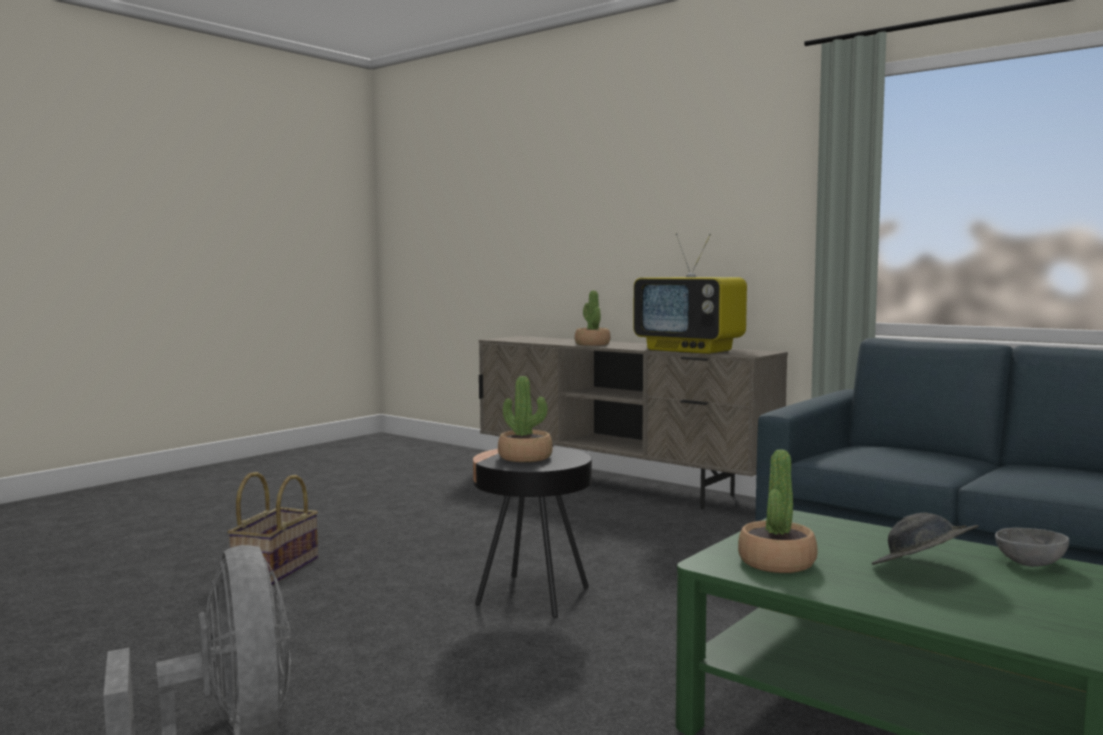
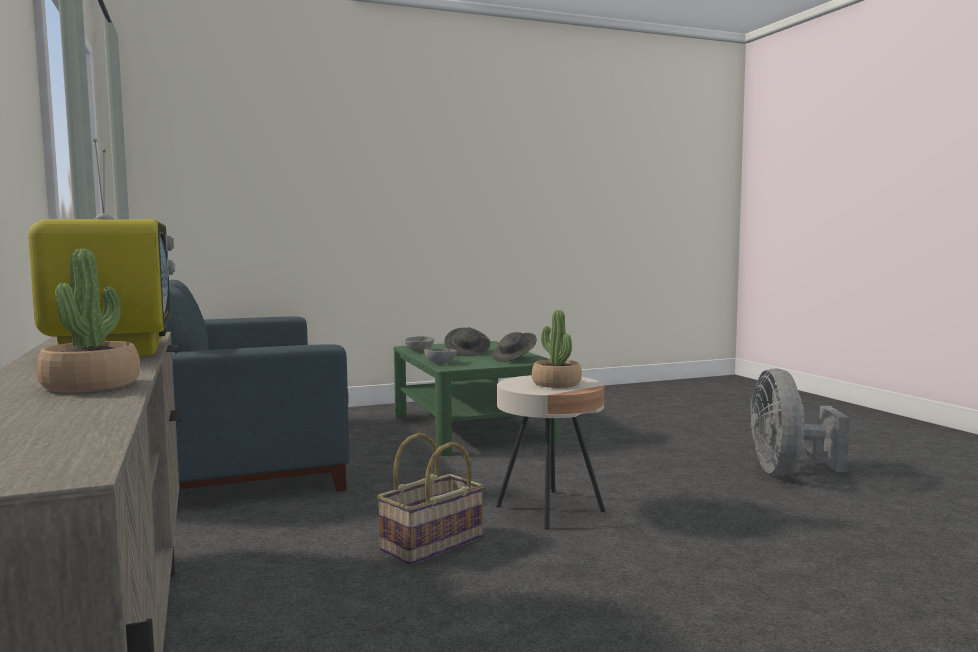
camera: 150 degrees left, 0 degrees up
basket [228,472,318,585] -> basket moved to [377,433,484,565]
black side table [473,447,592,618] -> beige side table [496,375,605,529]
potted plant [738,449,818,573] -> grey hat [492,332,537,362]
none -> grey bowl [424,348,457,363]

